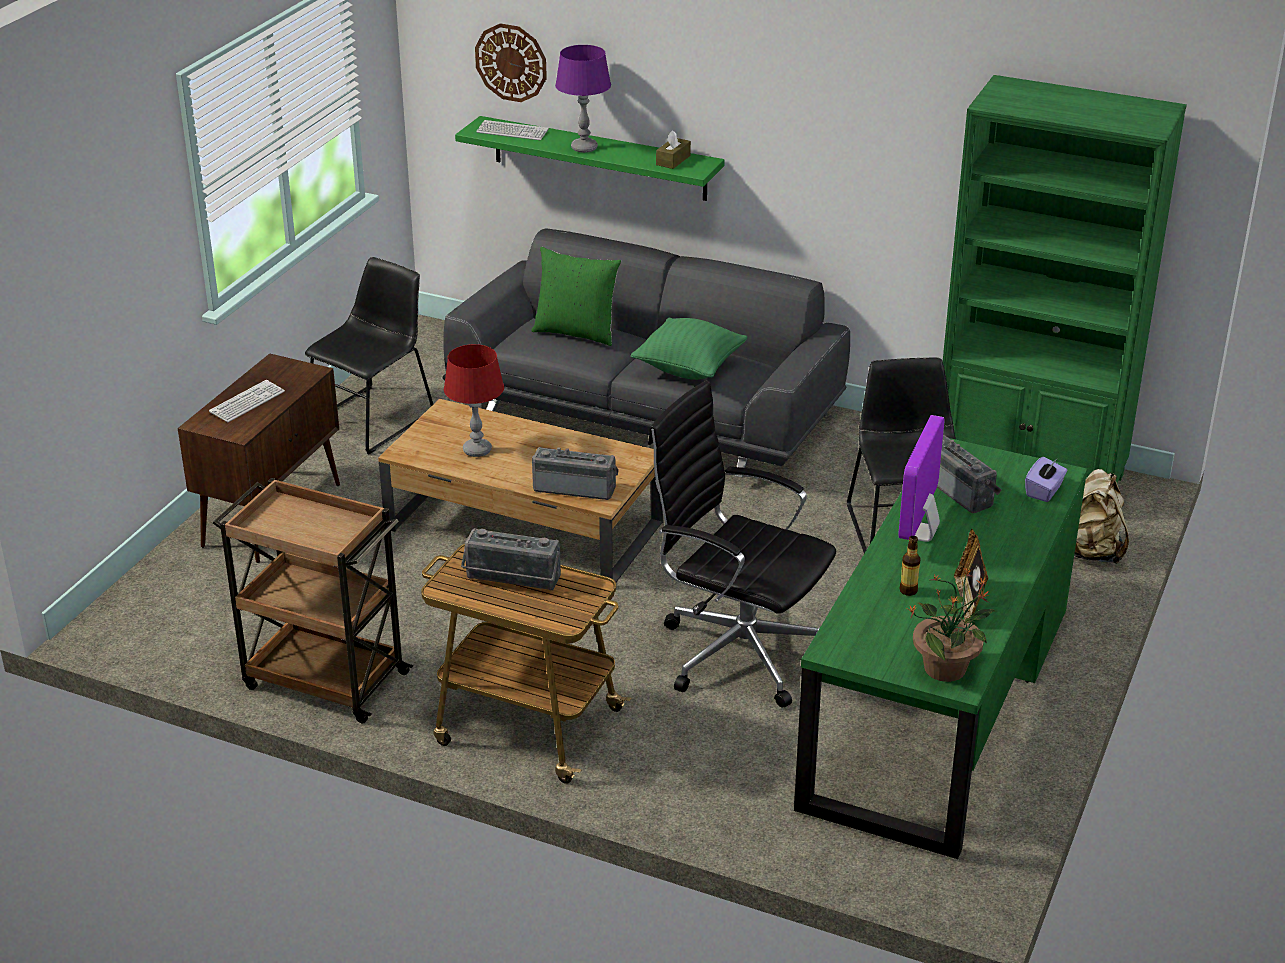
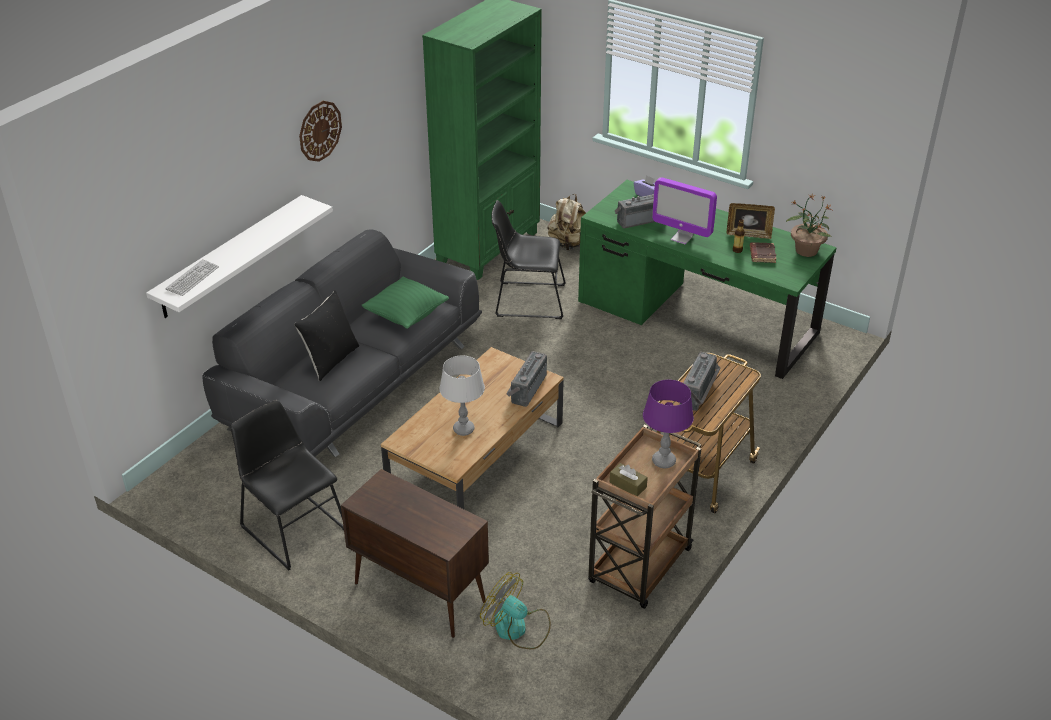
camera: 80 degrees left, 5 degrees up
keyboard [209,380,285,422] -> none
red table lamp [444,344,504,457] -> grey table lamp [439,356,485,436]
green shelf [455,116,724,201] -> white shelf [146,195,333,318]
wall clock [475,23,547,102] -> wall clock moved to [299,101,342,162]
green pillow [531,247,621,346] -> black pillow [294,290,359,381]
purple table lamp [555,45,611,153] -> purple table lamp moved to [643,380,694,468]
black office chair [648,380,836,707] -> none
brown tissue box [656,130,691,169] -> brown tissue box moved to [610,463,648,497]
none -> fan [480,572,551,649]
none -> brown book [750,242,776,263]

